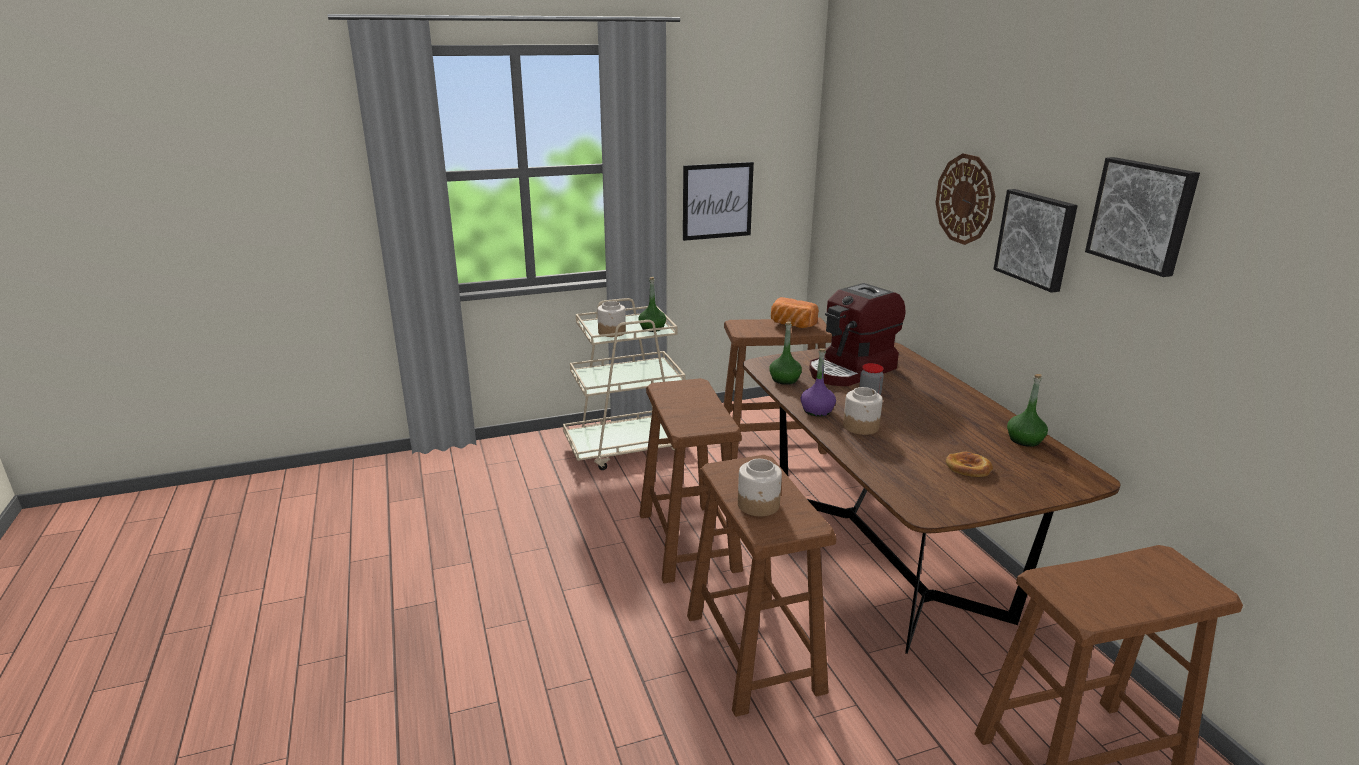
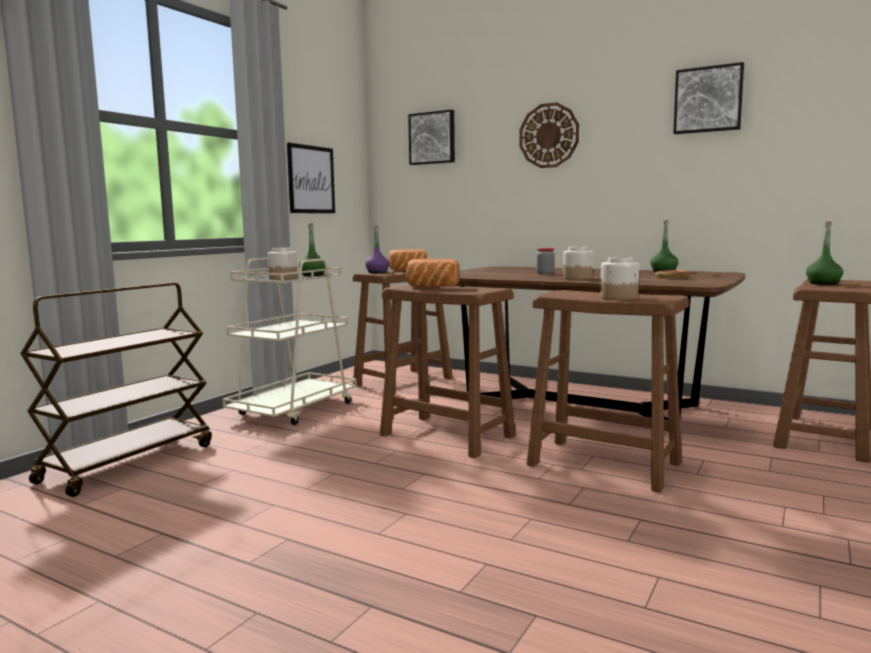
camera: 40 degrees left, 15 degrees down
green bottle [769,322,802,385] -> green bottle moved to [806,221,843,285]
purple bottle [801,349,836,417] -> purple bottle moved to [365,226,389,273]
coffee machine [809,283,906,386] -> none
picture [994,189,1078,293] -> picture moved to [408,110,455,165]
none -> brown cart [20,283,212,497]
none -> bread [406,259,460,287]

